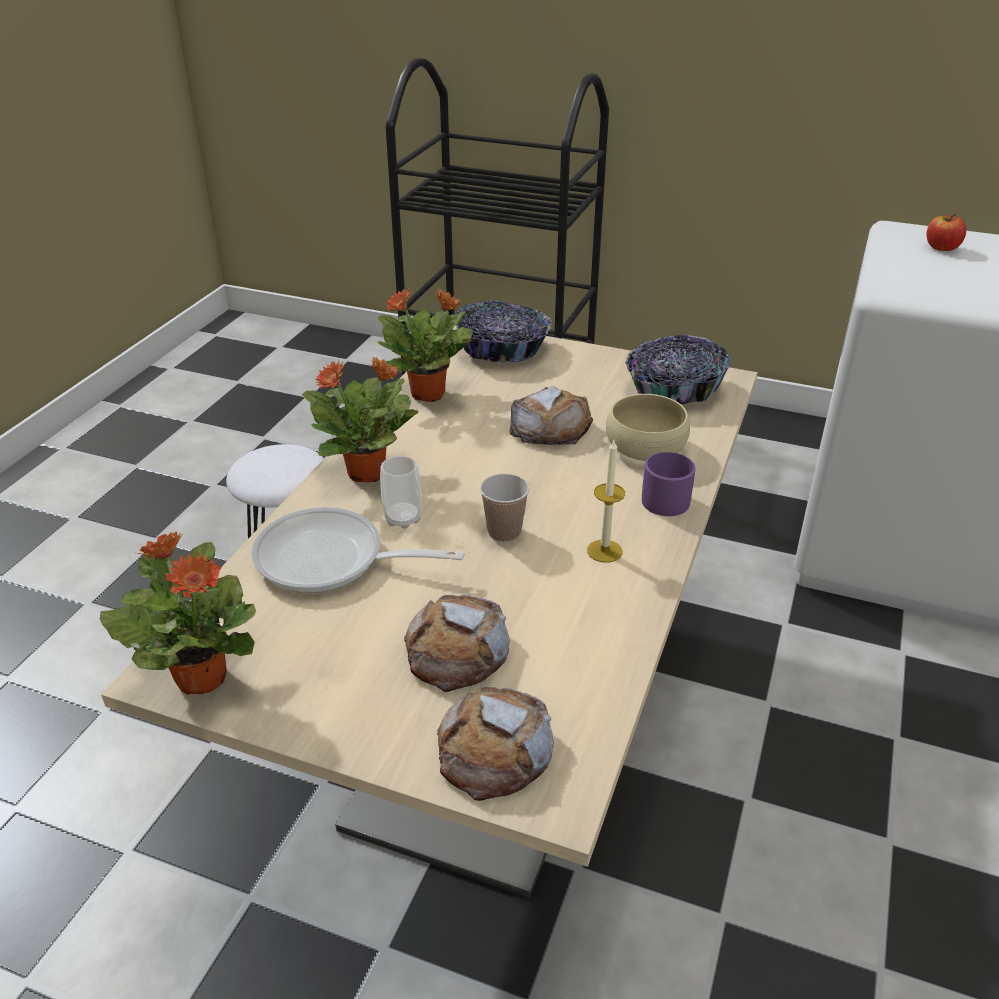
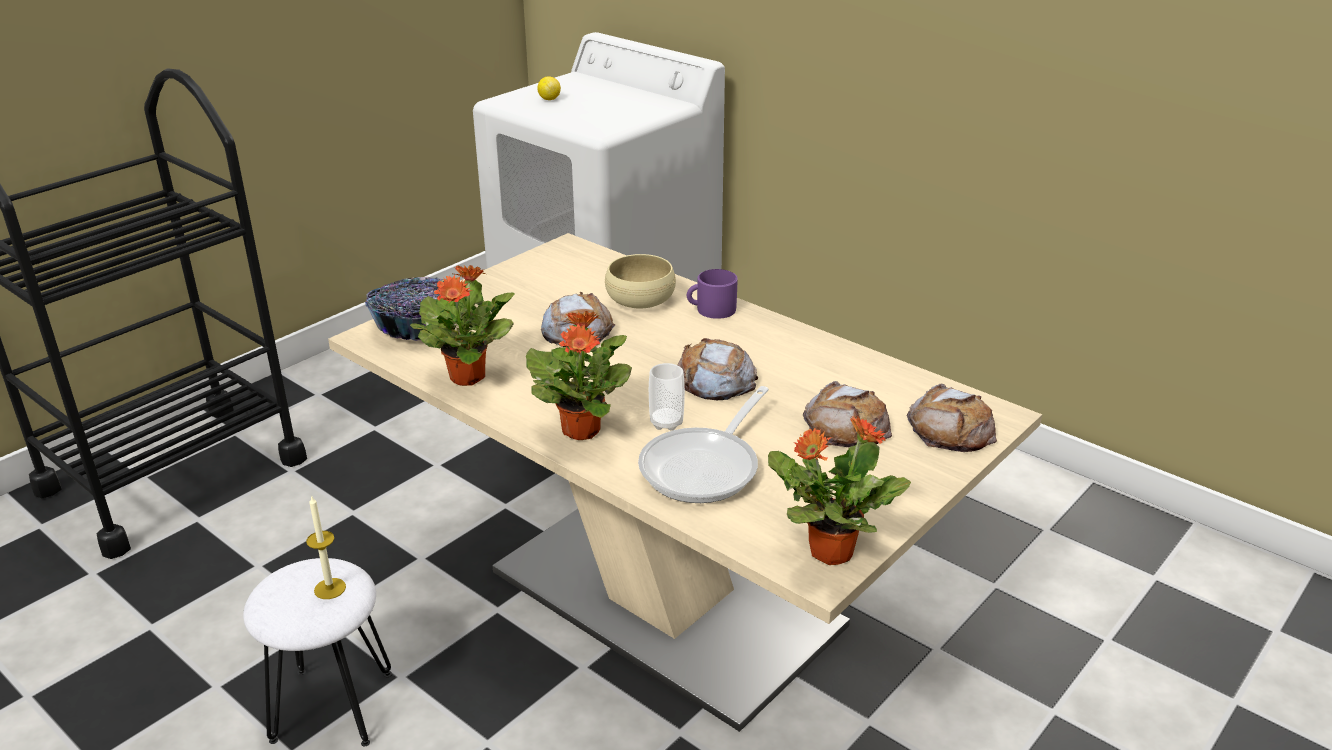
camera: 70 degrees left, 5 degrees down
cup [480,473,530,542] -> bread [677,338,758,400]
candle [587,440,625,563] -> candle moved to [306,495,346,599]
bowl [625,335,731,404] -> none
apple [927,214,966,251] -> lemon [537,76,561,100]

